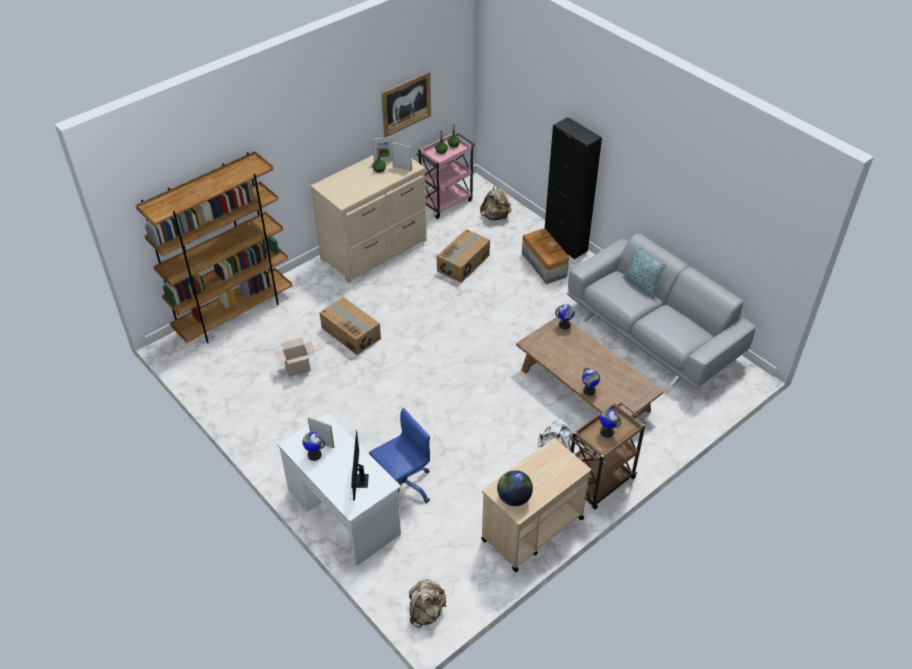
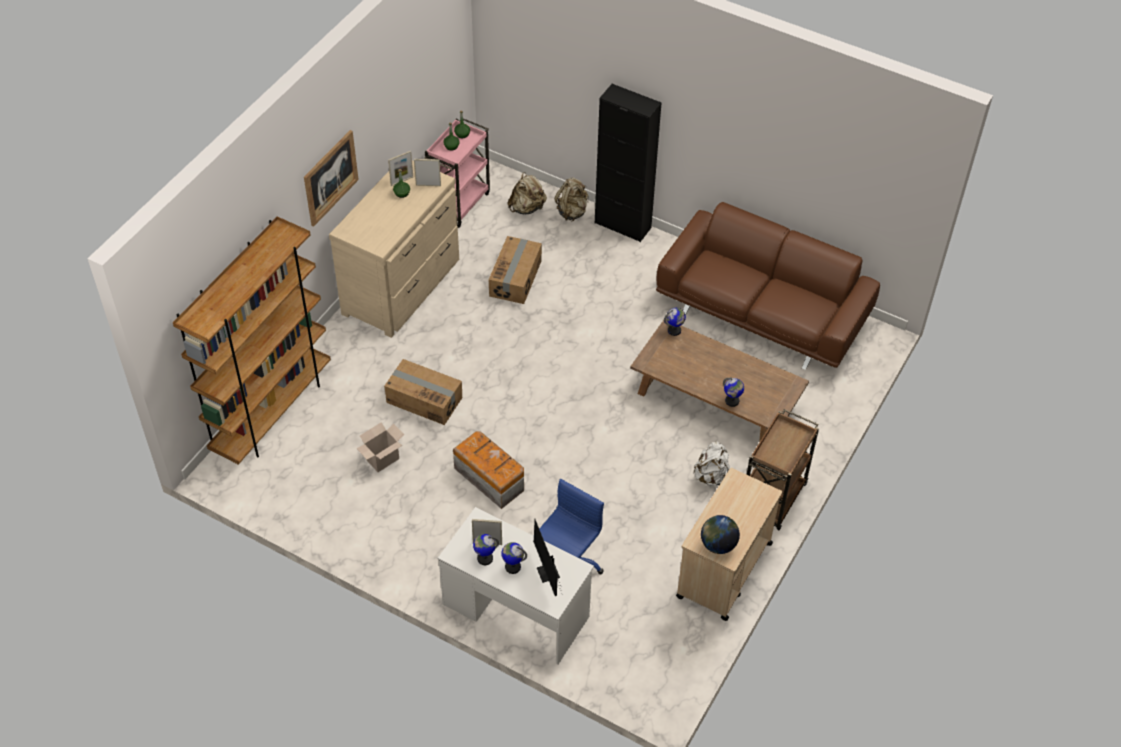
camera: 20 degrees left, 5 degrees up
picture [381,71,431,137] -> picture moved to [304,130,359,227]
beige backpack [409,579,446,628] -> beige backpack moved to [555,177,588,221]
storage box [522,229,569,284] -> storage box moved to [453,432,524,509]
grey sofa [567,234,756,389] -> brown sofa [656,202,880,370]
globe [600,409,621,438] -> globe moved to [501,542,527,574]
pillow [622,246,666,298] -> none

